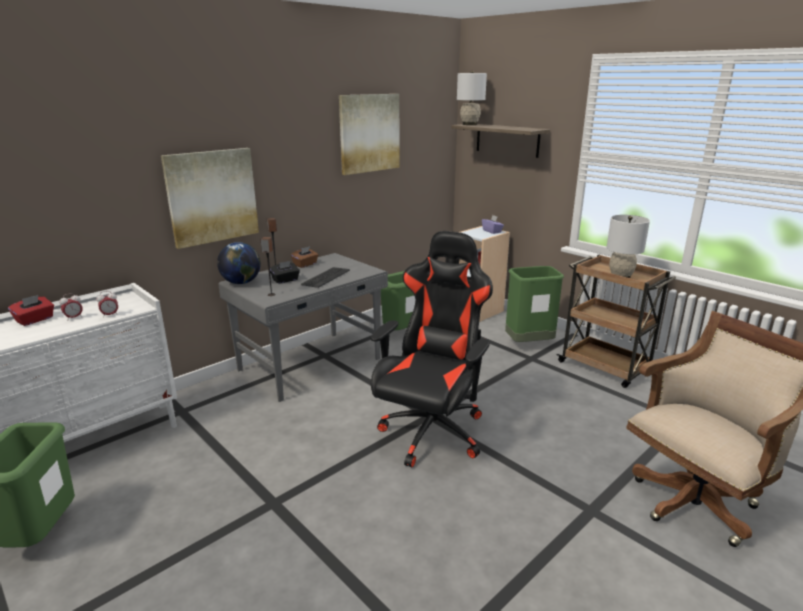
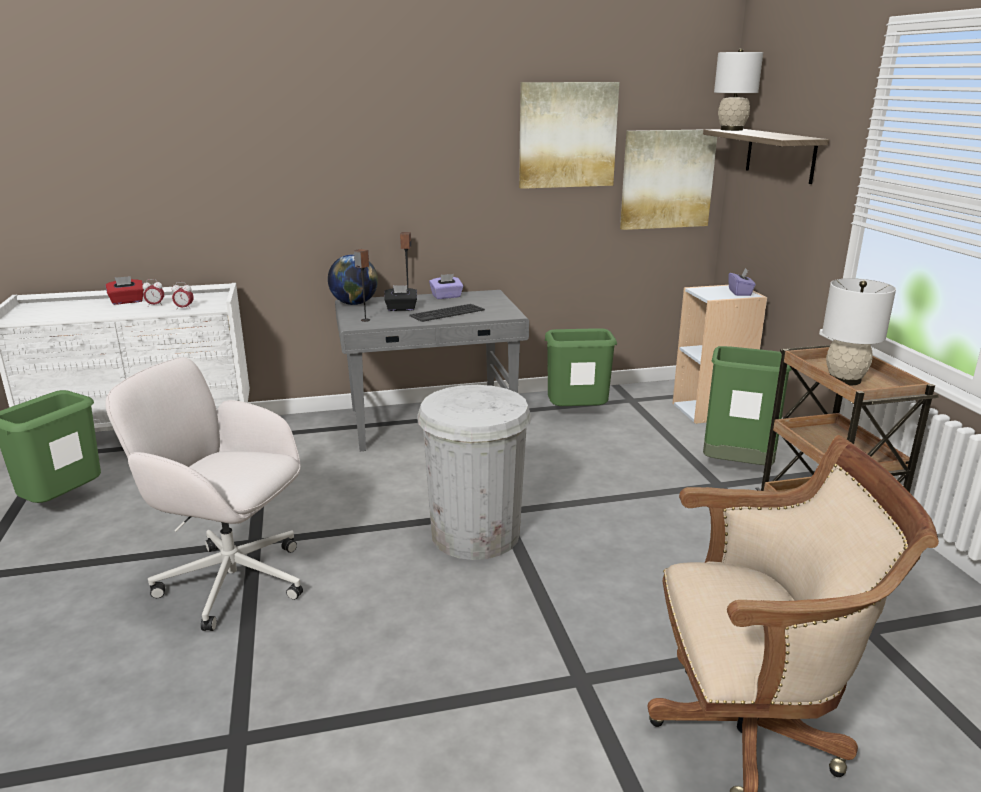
camera: 30 degrees right, 0 degrees up
picture [161,148,259,249] -> picture moved to [620,130,717,230]
brown tissue box [291,246,318,268] -> purple tissue box [429,274,464,299]
black office chair [370,231,493,467] -> white trash can [417,385,532,560]
none -> white office chair [105,357,303,631]

